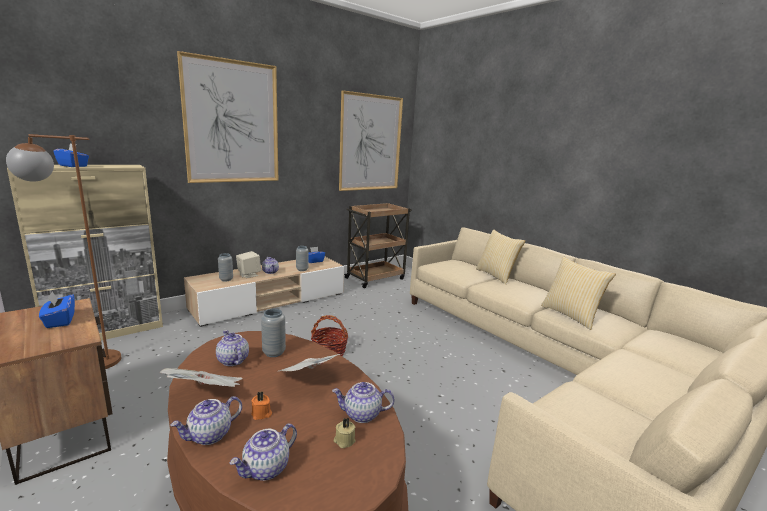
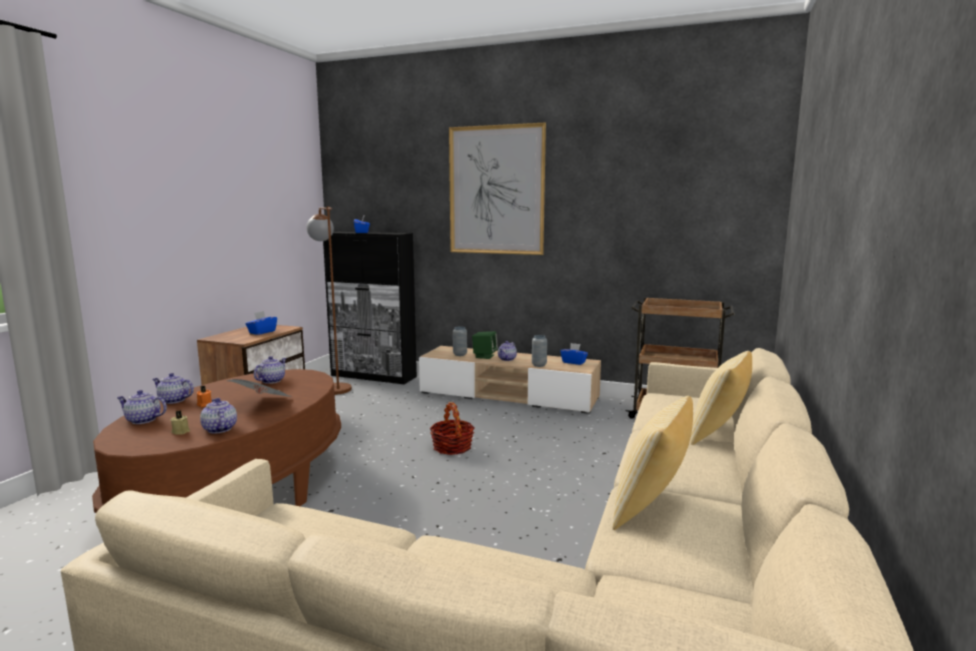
camera: 60 degrees right, 5 degrees down
beige cabinet [7,165,163,340] -> black cabinet [323,232,417,384]
newspaper [160,368,243,387] -> none
beige speaker [236,251,261,278] -> green speaker [472,331,498,359]
grey vase [261,309,286,357] -> none
picture [339,90,403,191] -> none

